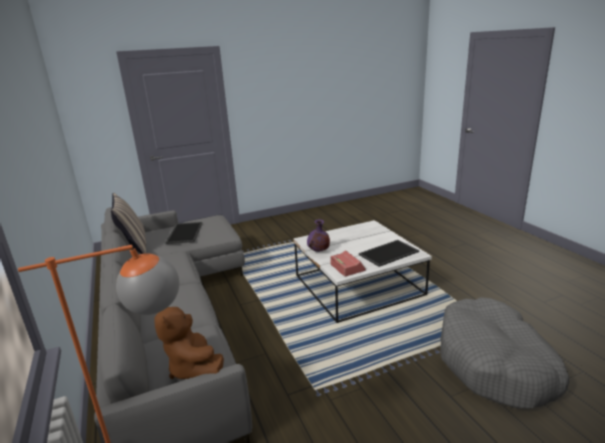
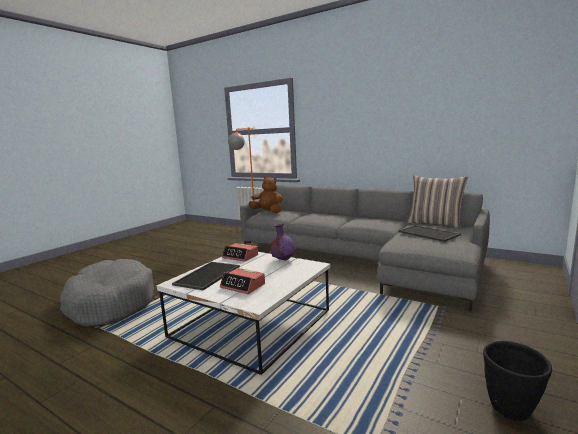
camera: 145 degrees right, 10 degrees down
none -> alarm clock [220,268,265,294]
none -> black planter [483,341,552,421]

